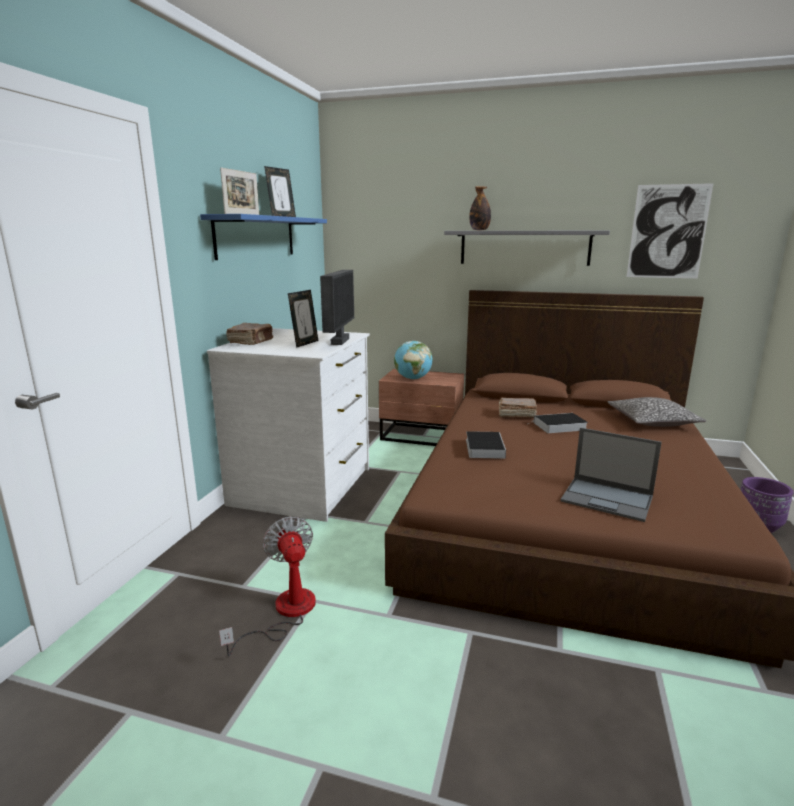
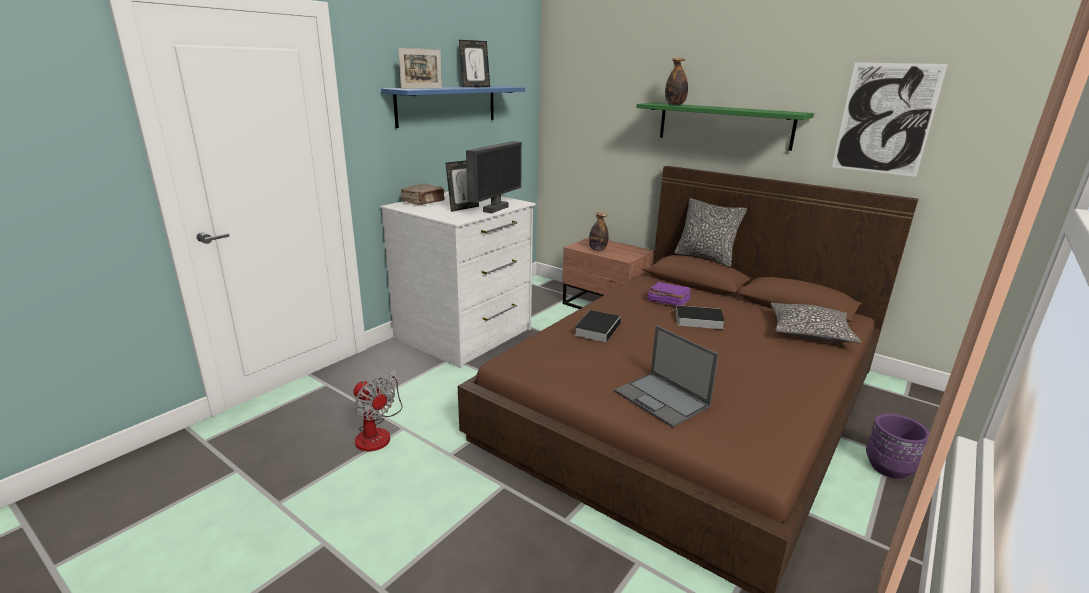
camera: 20 degrees right, 5 degrees up
fan [219,516,316,656] -> fan turned 135 degrees clockwise [353,369,403,451]
globe [394,341,433,379] -> bottle [589,212,609,251]
grey shelf [444,231,610,266] -> green shelf [636,103,814,151]
brown book [498,397,537,418] -> purple book [647,282,692,306]
none -> pillow [674,198,747,267]

